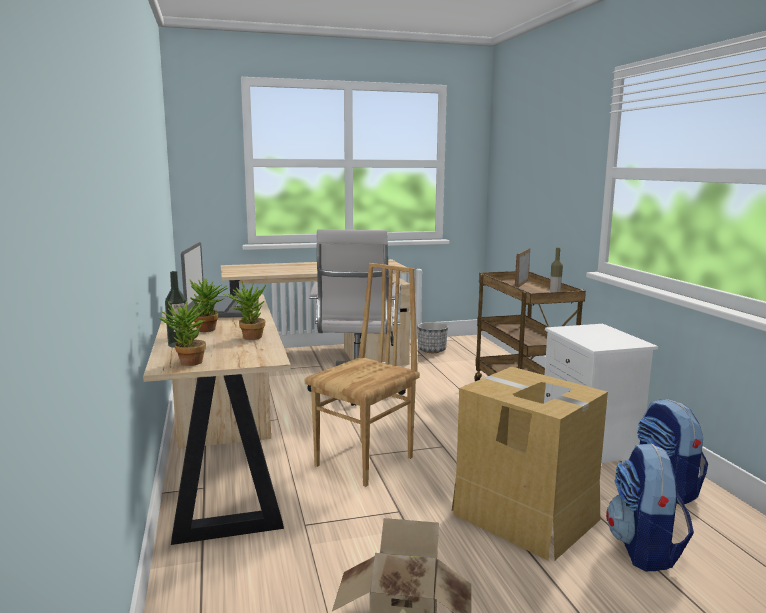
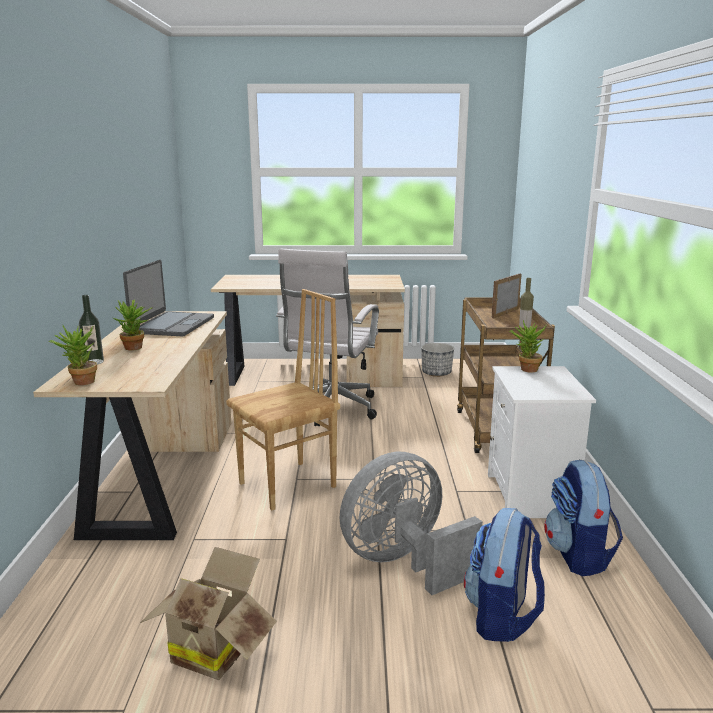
camera: 15 degrees right, 5 degrees up
potted plant [223,282,266,340] -> potted plant moved to [509,320,546,372]
cardboard box [451,367,608,561] -> grey fan [340,452,483,595]

